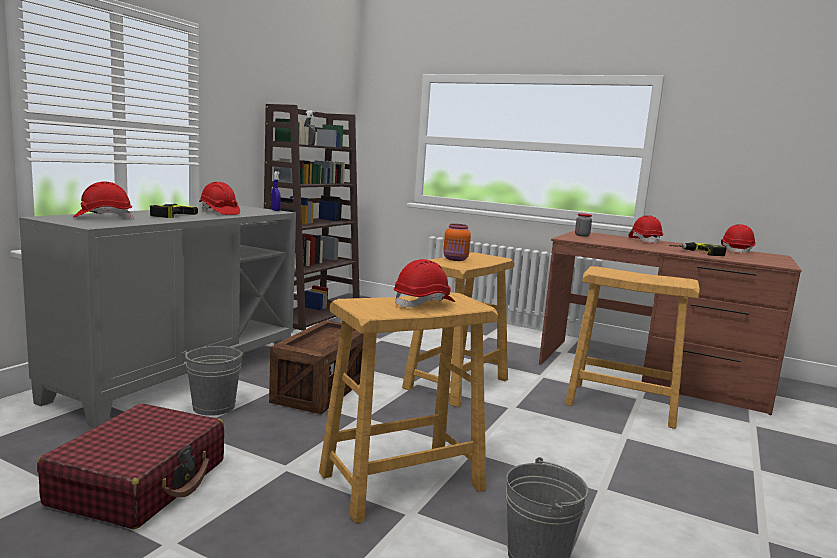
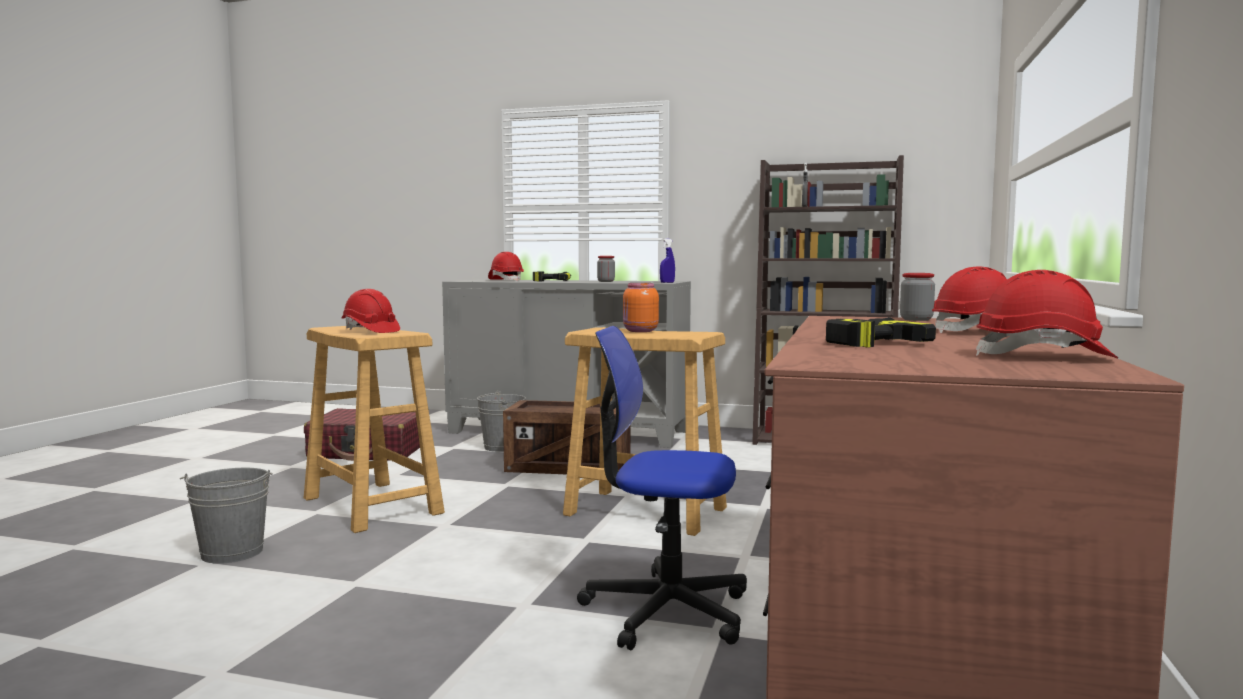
camera: 80 degrees right, 5 degrees down
red hard hat [199,182,240,215] -> jar [597,256,615,282]
beige stool [565,266,700,429] -> office chair [577,326,747,650]

